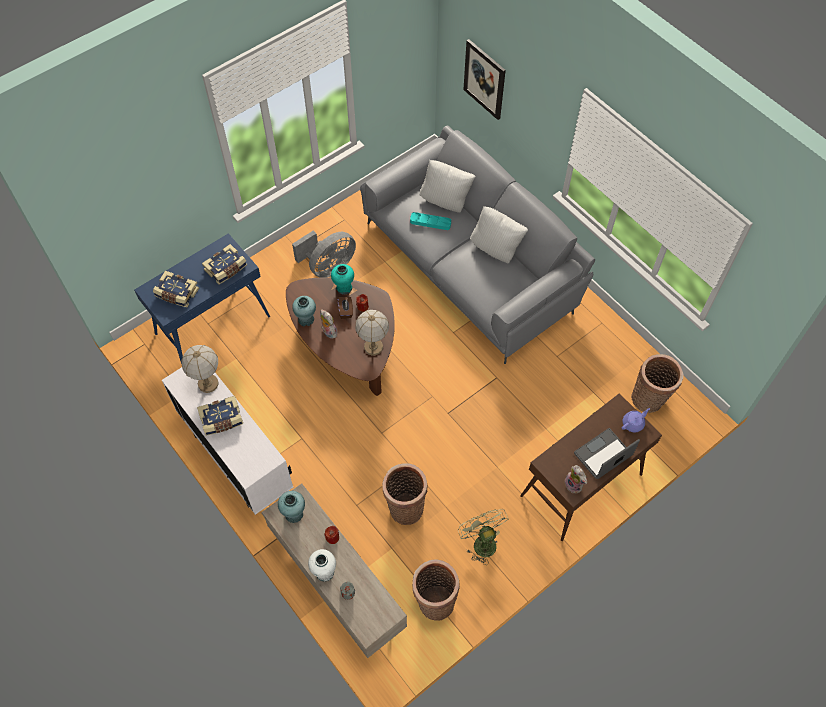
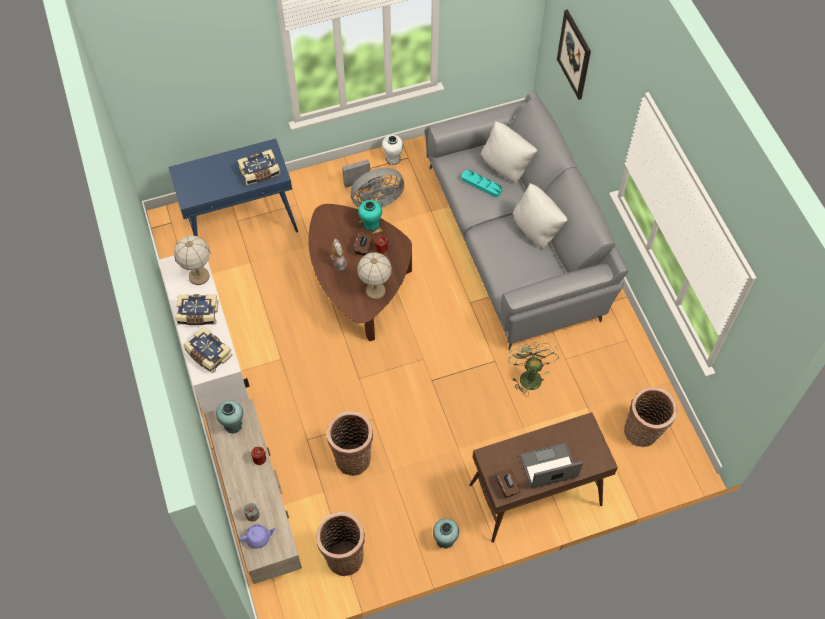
camera: 20 degrees right, 0 degrees up
book [153,271,199,307] -> book moved to [183,327,233,373]
turquoise vase [292,296,316,327] -> turquoise vase moved to [433,518,459,549]
white vase [308,549,336,582] -> white vase moved to [382,135,403,165]
green fan [458,509,509,565] -> green fan moved to [508,342,559,396]
plush toy [563,465,587,493] -> brown tissue box [496,469,520,498]
purple teapot [622,408,650,432] -> purple teapot moved to [239,524,277,549]

